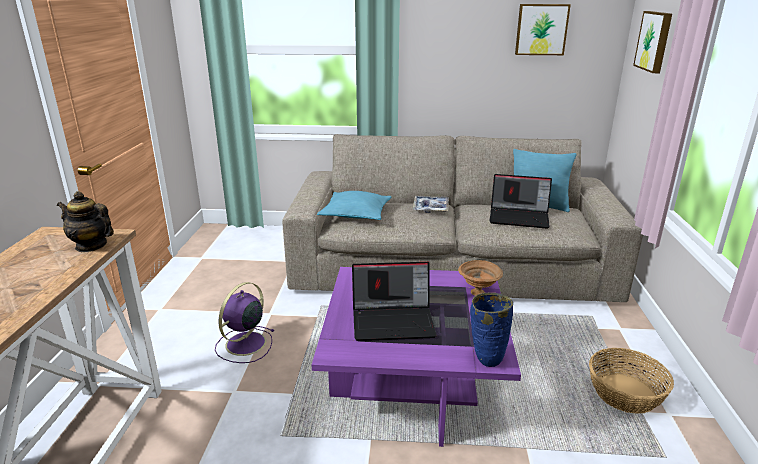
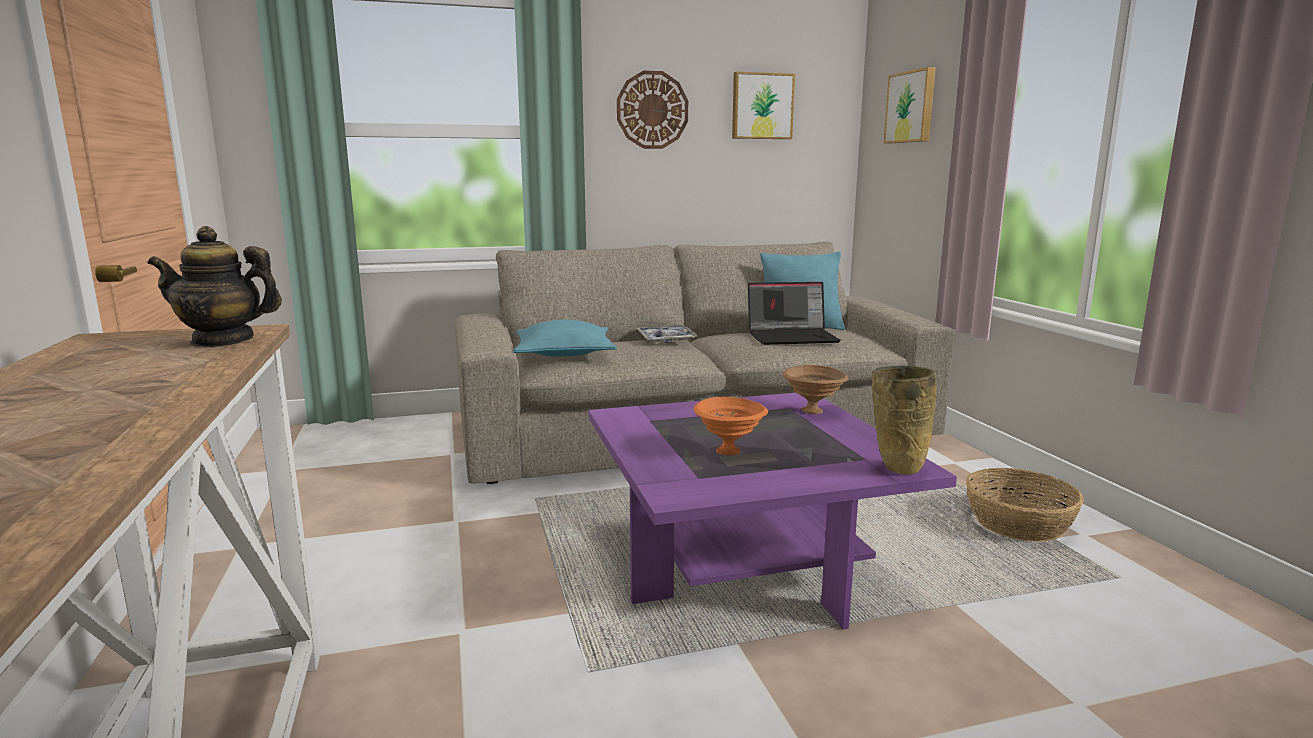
camera: 20 degrees left, 10 degrees down
purple fan [215,282,275,363] -> none
laptop [352,262,437,341] -> orange bowl [694,397,768,455]
blue vase [470,293,513,367] -> beige vase [872,365,937,475]
none -> wall clock [617,70,688,149]

